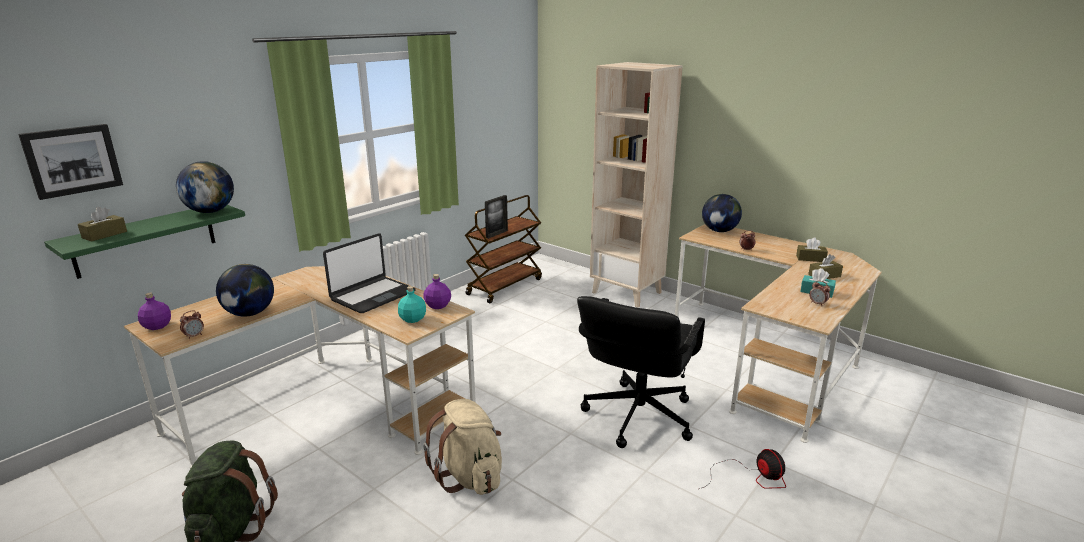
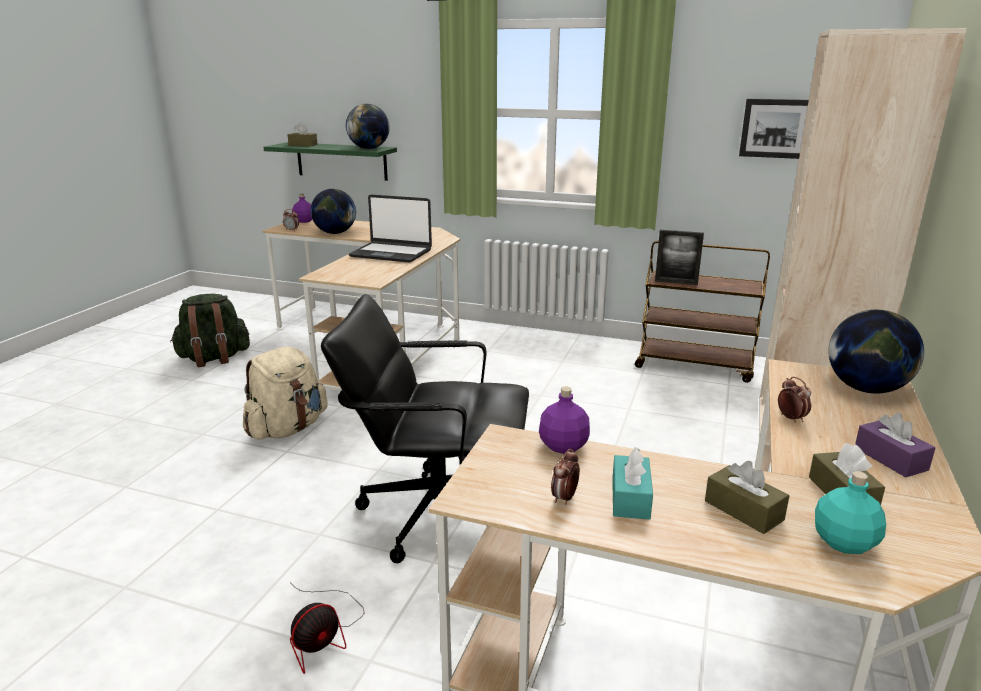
camera: 70 degrees right, 0 degrees up
picture [18,124,123,200] -> picture moved to [739,99,809,159]
turquoise bottle [398,286,426,323] -> turquoise bottle moved to [815,471,886,554]
purple bottle [423,274,451,309] -> purple bottle moved to [539,386,590,454]
none -> purple tissue box [855,413,935,477]

